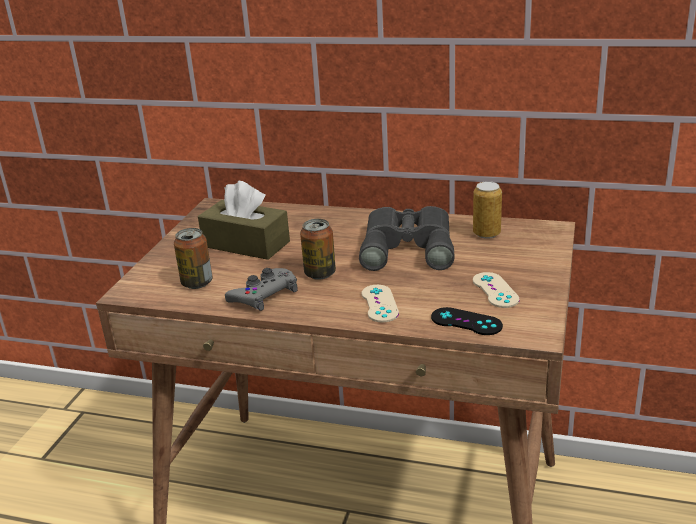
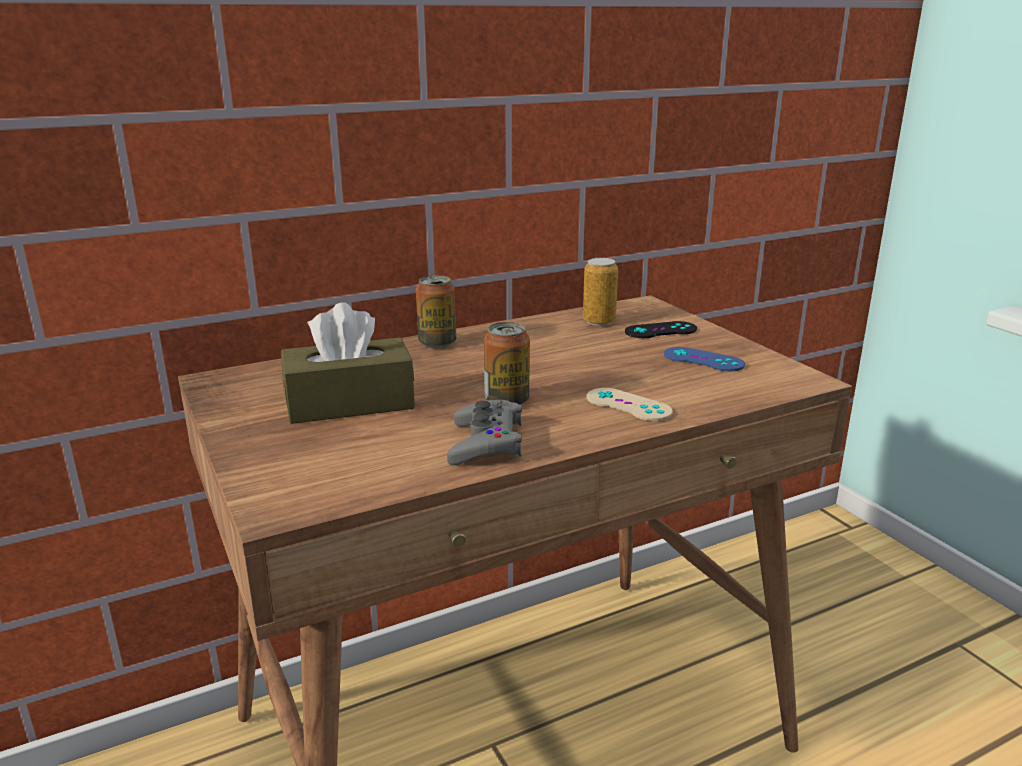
camera: 45 degrees left, 5 degrees down
can [174,228,212,289] -> can moved to [416,275,456,348]
grey binoculars [359,206,455,271] -> none
black game controller [431,307,503,335] -> black game controller moved to [625,321,697,338]
beige game controller [473,272,520,308] -> blue game controller [664,347,745,371]

